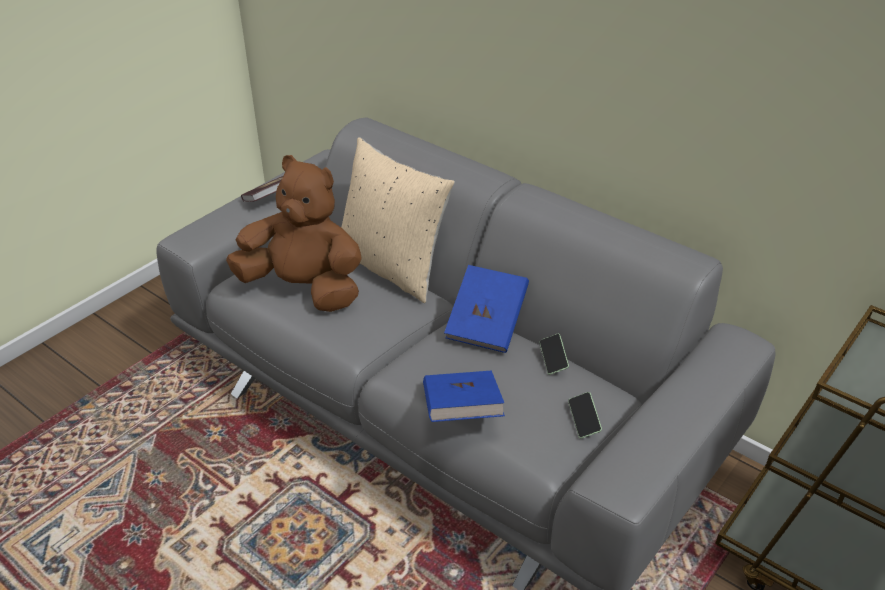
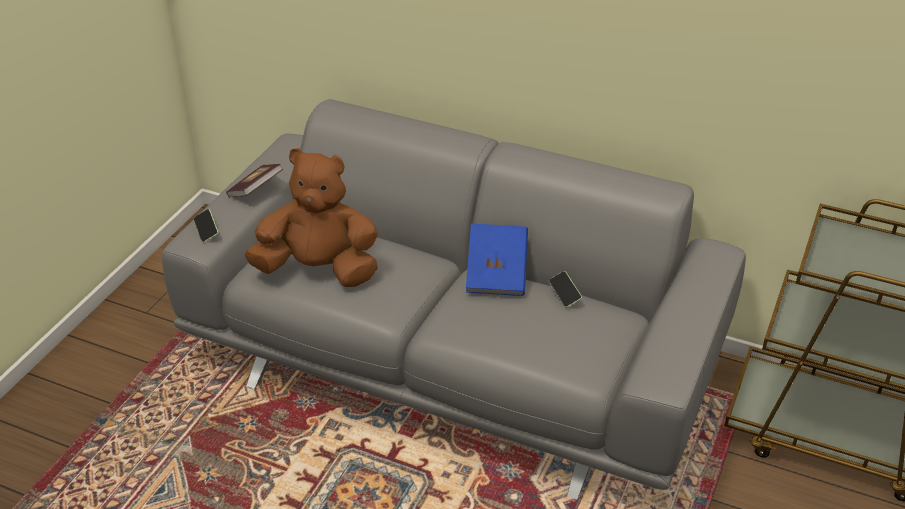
camera: 15 degrees left, 0 degrees up
beige pillow [341,137,455,303] -> none
blue book [423,371,505,422] -> none
phone [568,392,602,439] -> phone moved to [193,209,219,243]

